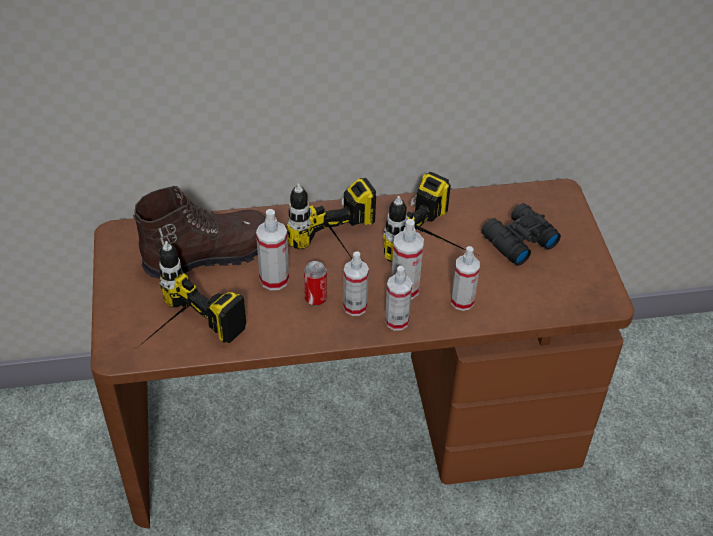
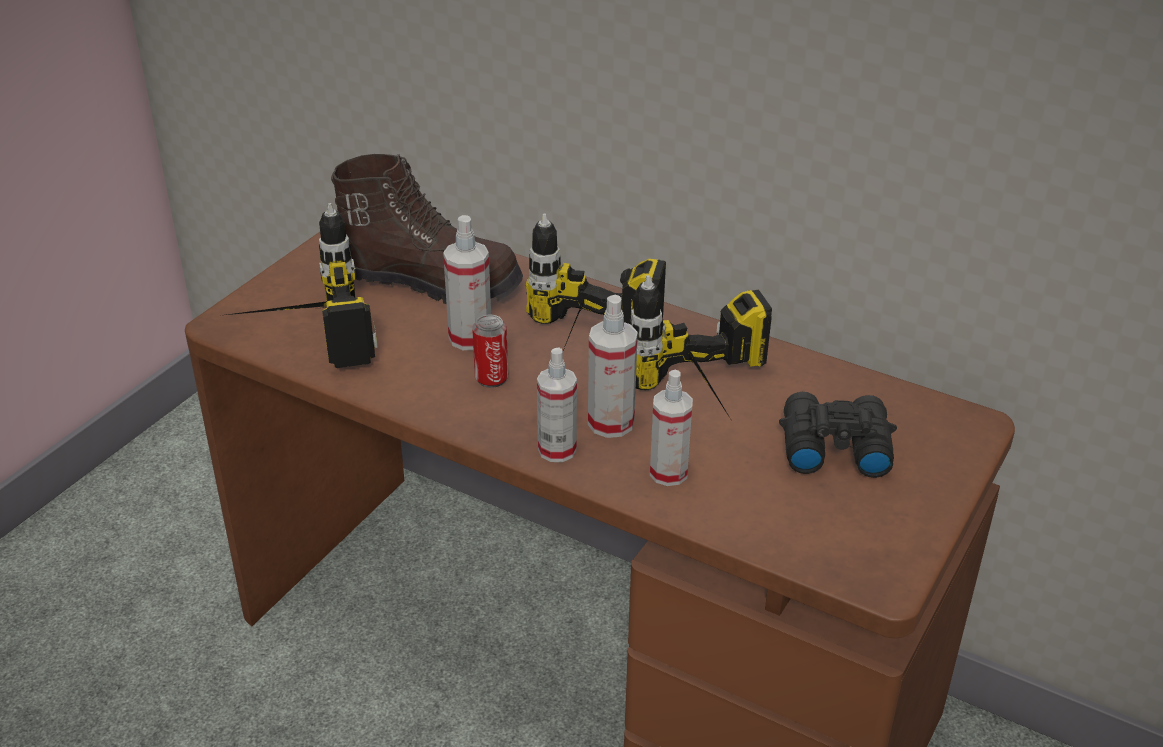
camera: 40 degrees right, 10 degrees down
spray bottle [343,251,369,316] -> none

